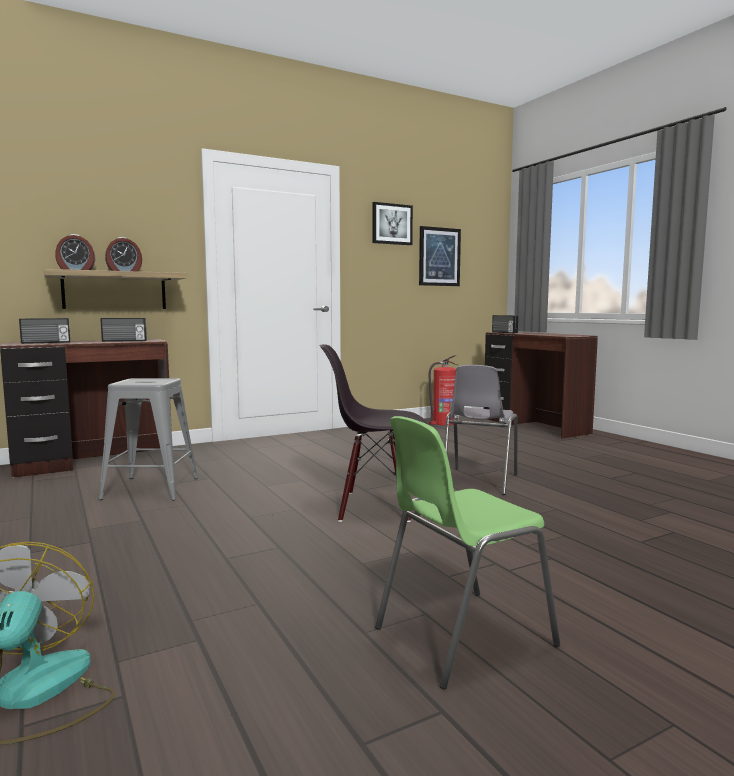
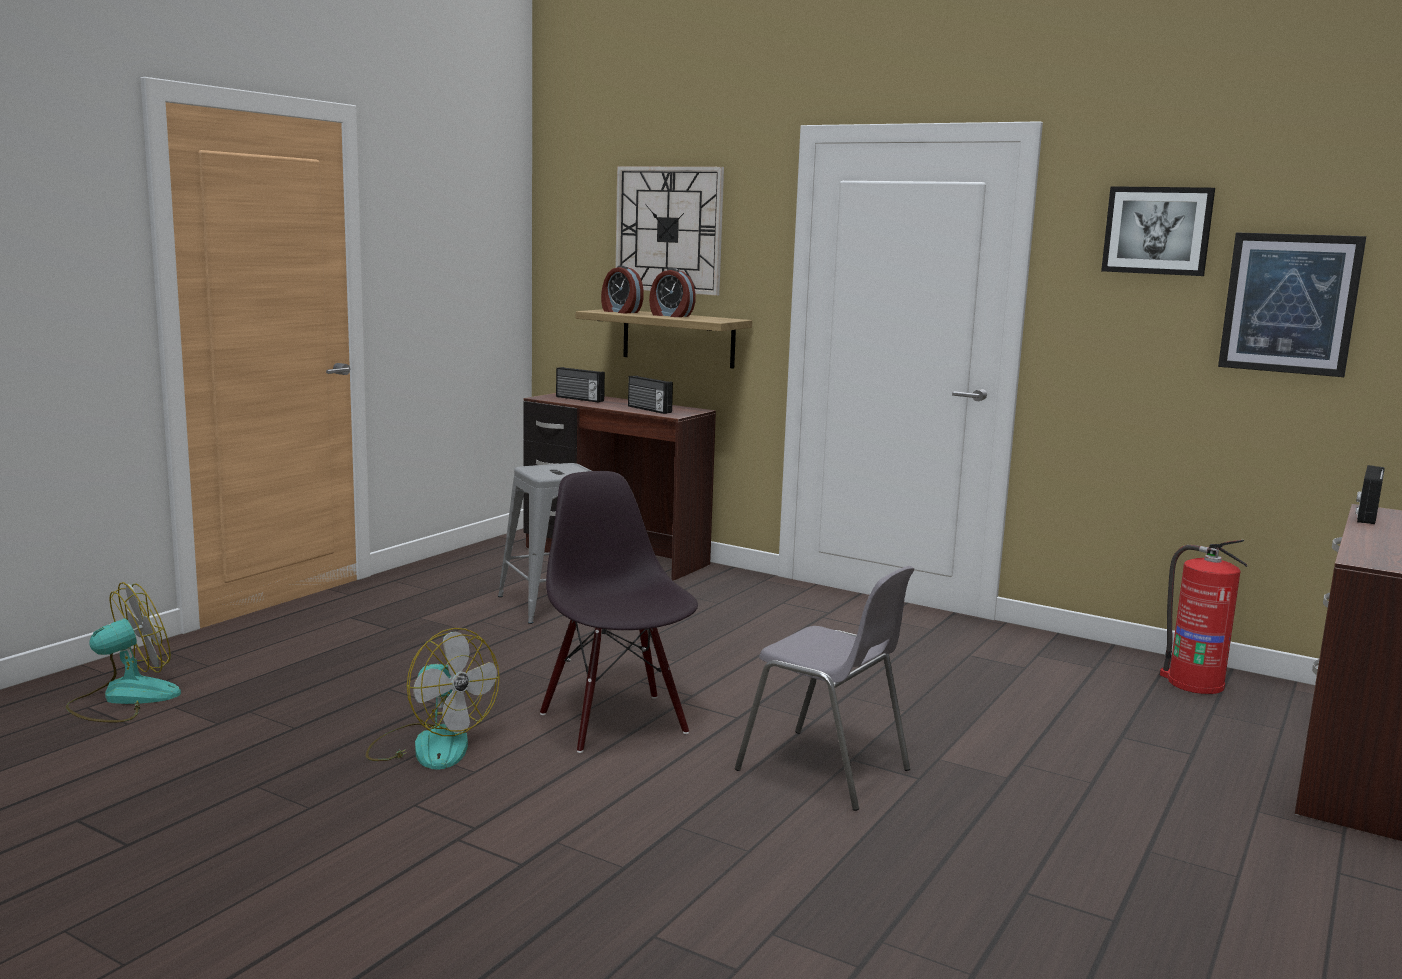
camera: 60 degrees right, 5 degrees up
green chair [375,416,560,690] -> none
grey chair [444,365,518,495] -> grey chair turned 135 degrees counterclockwise [735,566,914,811]
none -> fan [366,628,500,770]
none -> wall clock [615,166,724,296]

